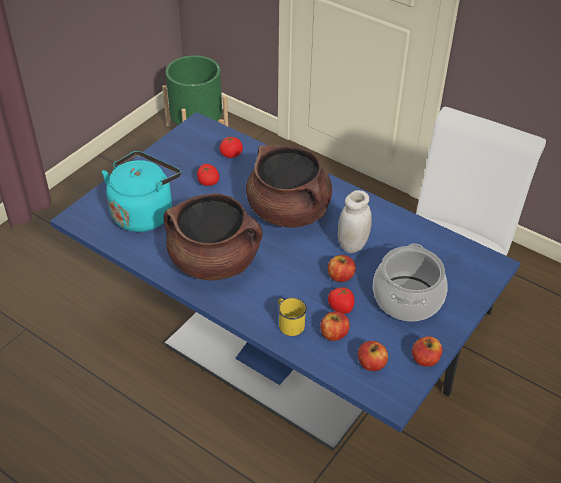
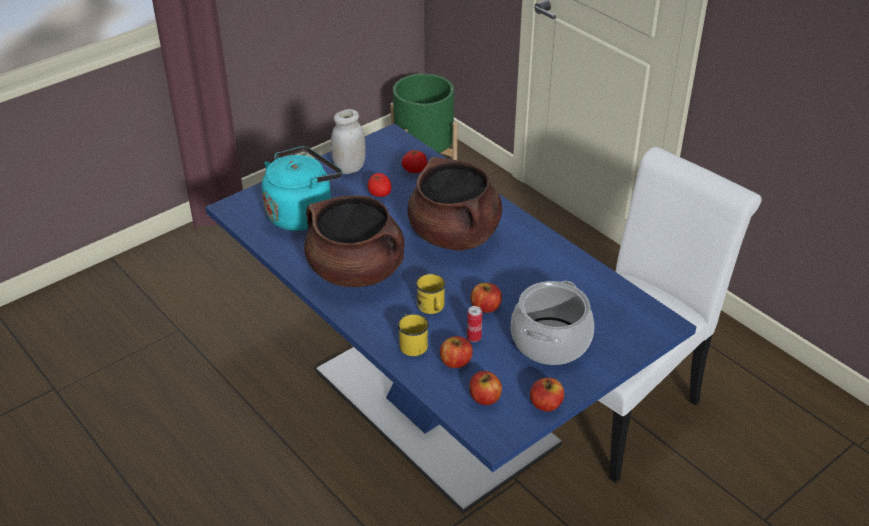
camera: 15 degrees right, 5 degrees down
tomato [328,286,355,314] -> can [467,306,482,342]
white jar [338,190,372,253] -> white jar moved to [331,109,365,174]
none -> yellow mug [416,273,446,314]

